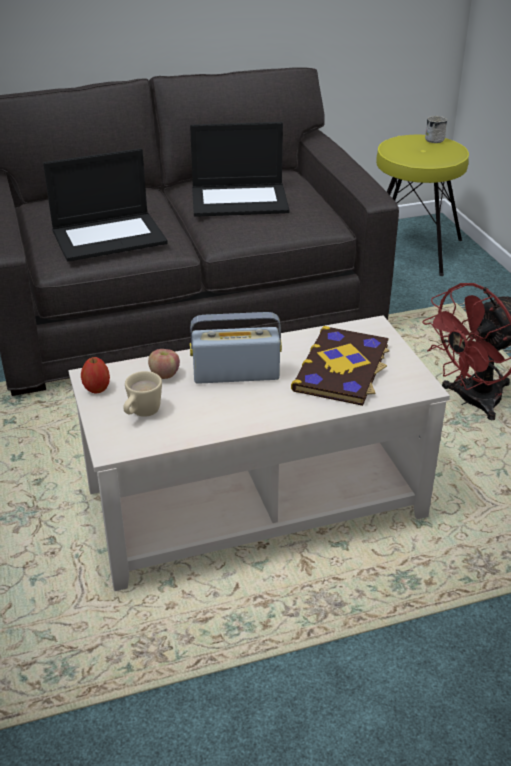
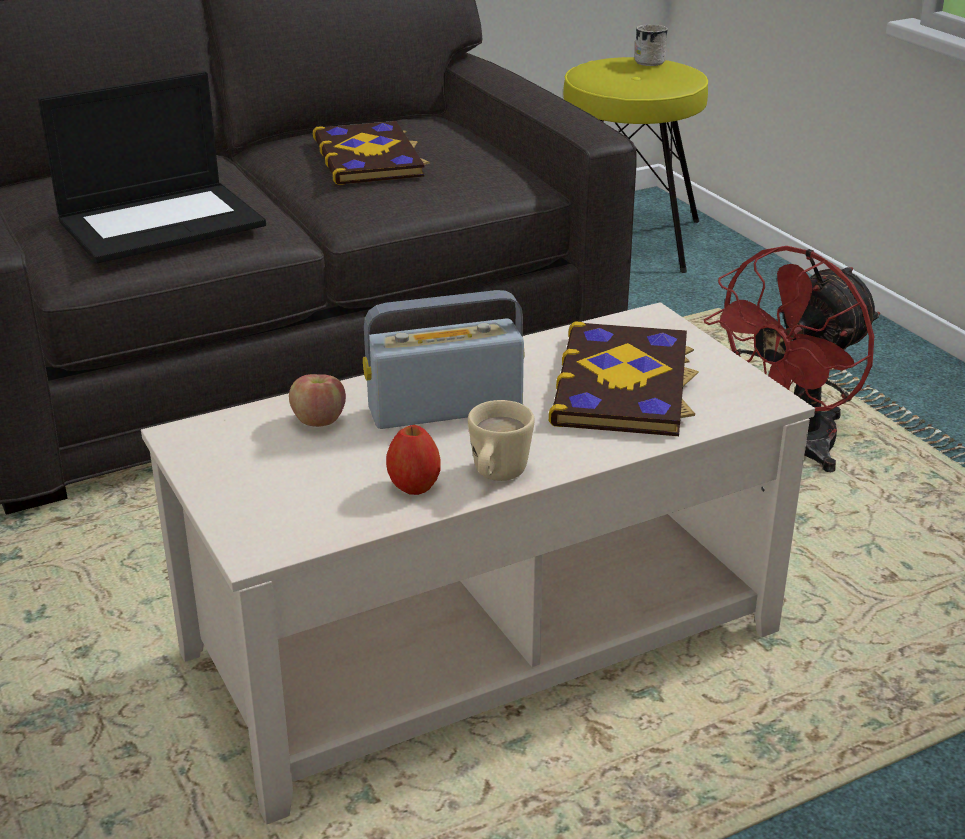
camera: 10 degrees left, 5 degrees down
apple [81,357,110,394] -> apple moved to [386,425,441,495]
beige mug [123,371,162,417] -> beige mug moved to [468,400,535,481]
laptop [190,122,290,217] -> book [313,121,430,185]

